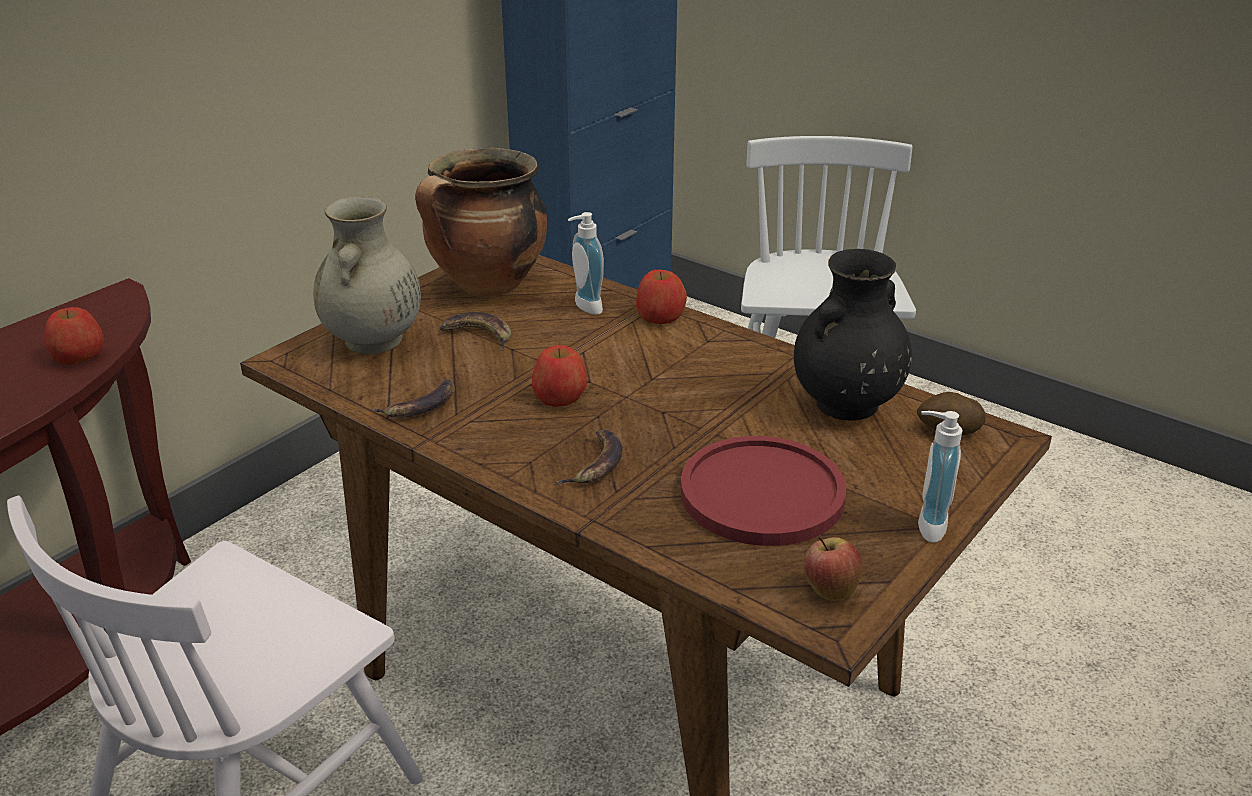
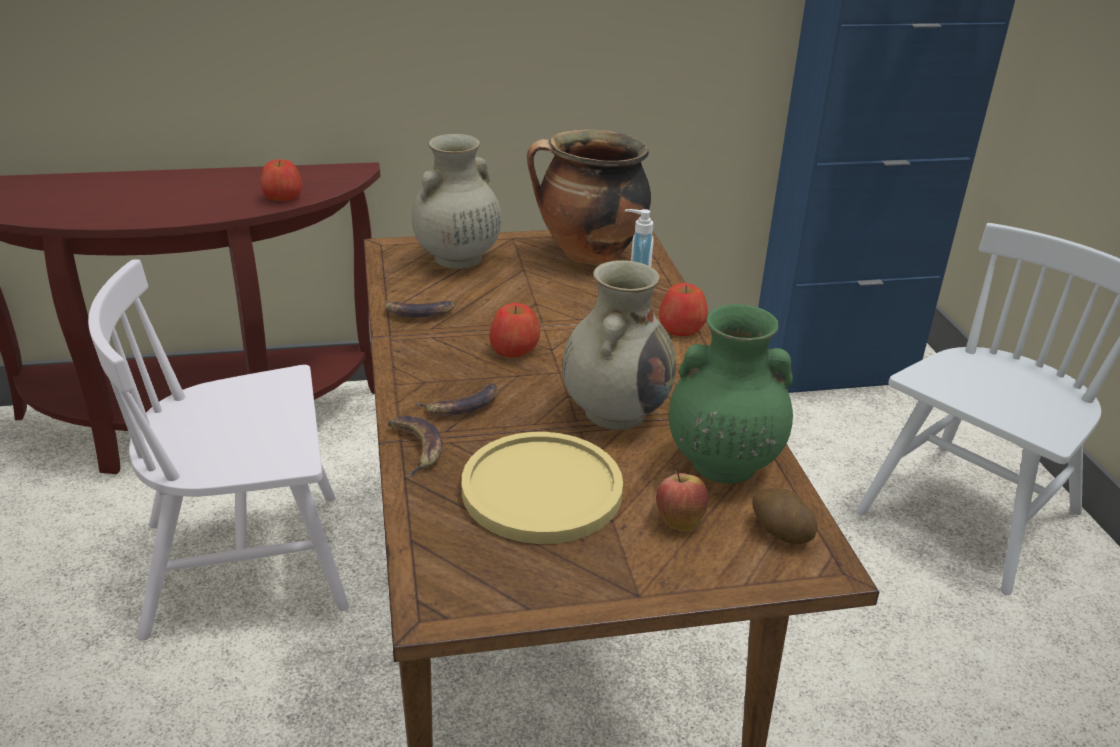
camera: 40 degrees right, 0 degrees up
banana [439,312,511,351] -> banana moved to [388,416,443,478]
red plate [681,436,846,546] -> yellow plate [462,432,623,544]
black vase [794,249,912,421] -> green vase [669,304,793,484]
apple [804,535,863,601] -> apple moved to [656,466,708,531]
soap dispenser [918,411,963,543] -> none
none -> beige vase [563,260,676,430]

